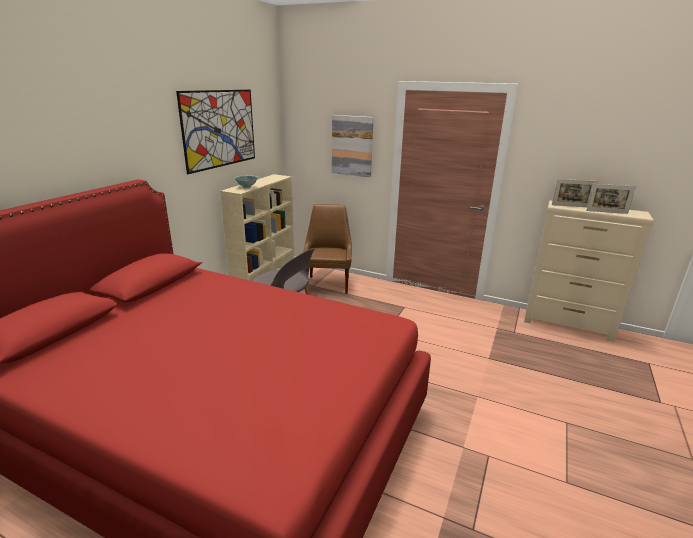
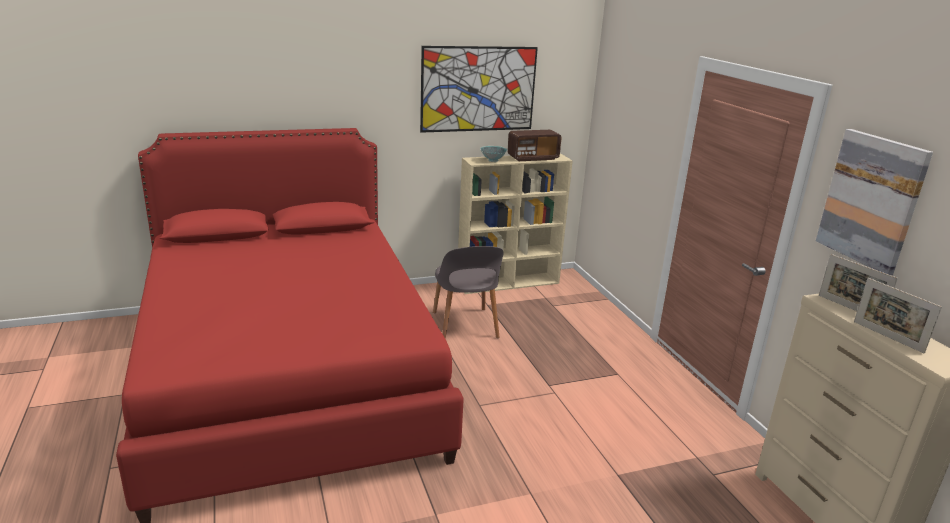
camera: 45 degrees right, 0 degrees up
brown chair [303,204,352,294] -> none
picture [332,115,374,177] -> picture moved to [816,129,933,275]
none -> radio [507,130,562,161]

